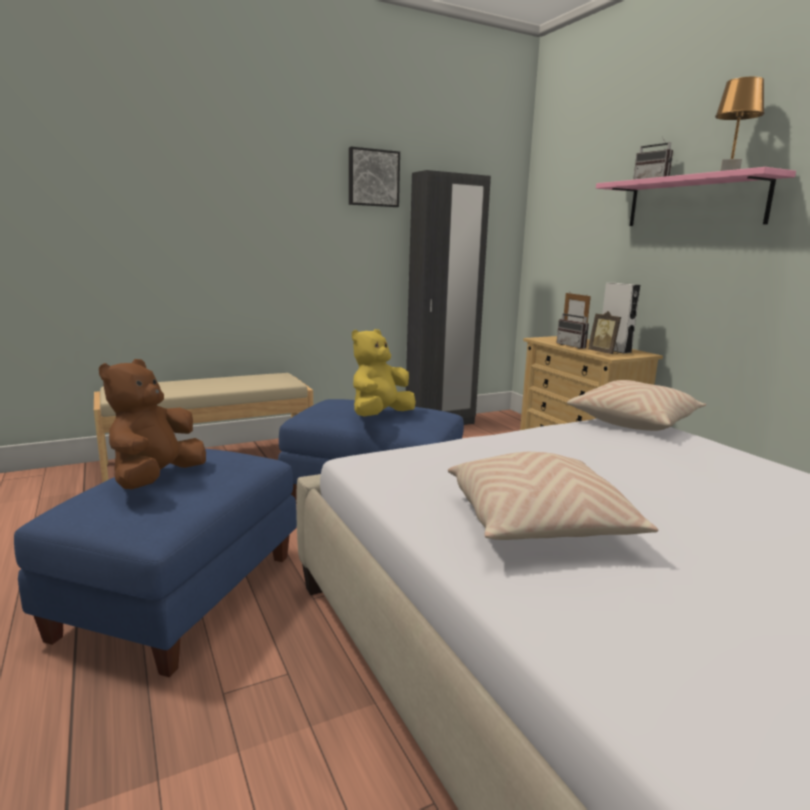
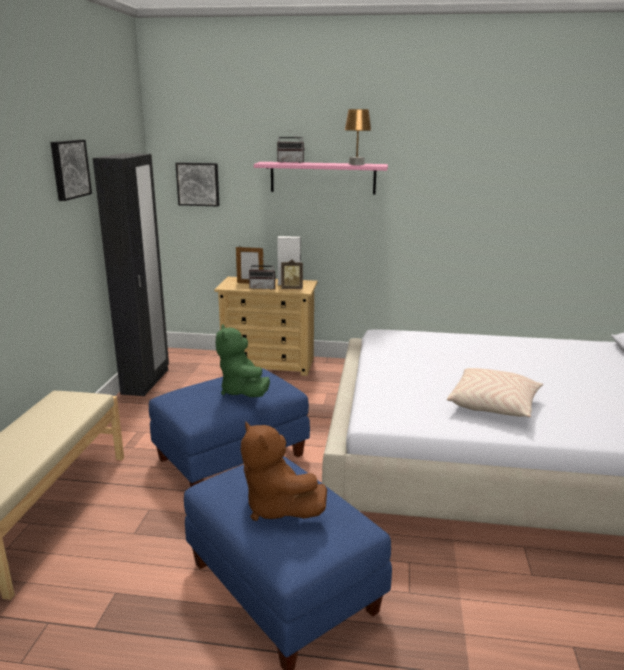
camera: 55 degrees left, 5 degrees up
yellow plush toy [352,329,416,416] -> green plush toy [216,324,270,397]
beige pillow [567,380,706,431] -> none
none -> picture [175,162,219,207]

